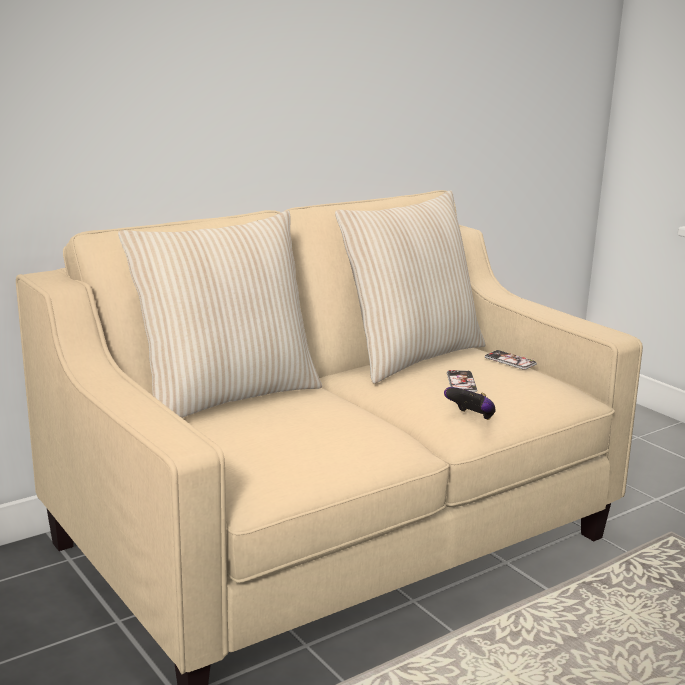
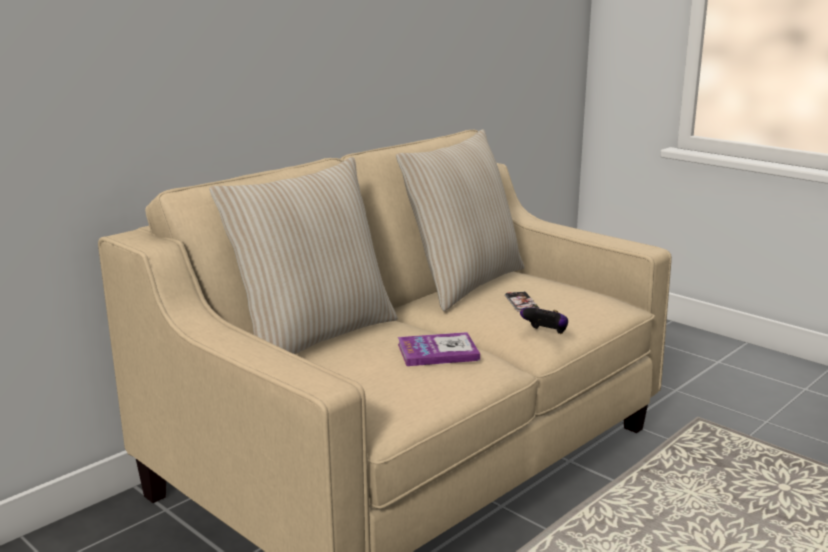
camera: 10 degrees left, 0 degrees up
phone [485,349,537,370] -> none
none -> book [398,332,480,366]

